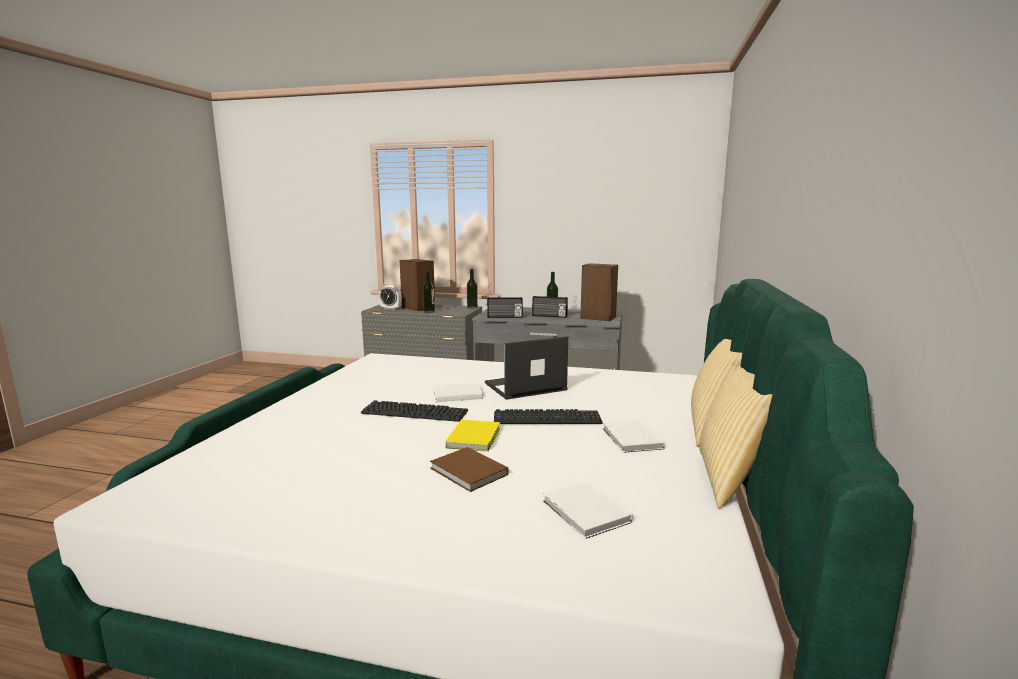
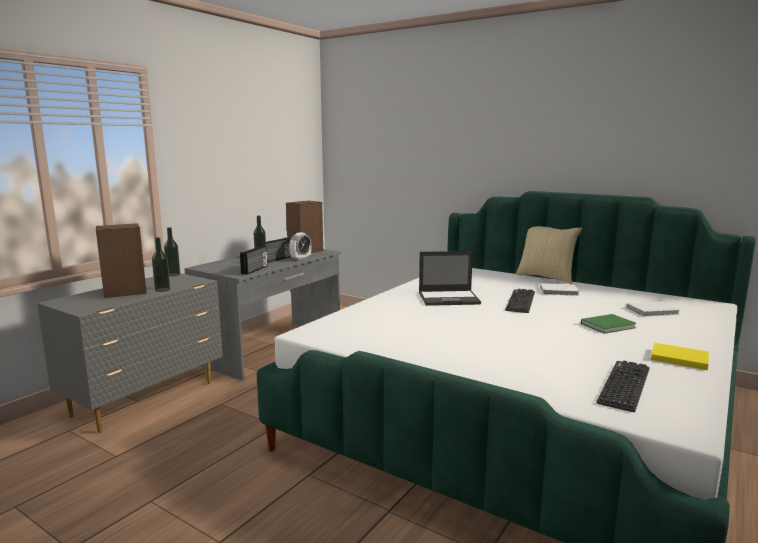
camera: 70 degrees left, 0 degrees up
keyboard [361,400,468,422] -> keyboard moved to [596,361,650,412]
alarm clock [379,285,402,310] -> alarm clock moved to [289,232,311,260]
brown book [430,447,508,492] -> green book [581,314,637,334]
white book [433,383,483,402] -> none
yellow book [445,419,500,452] -> yellow book moved to [651,343,709,370]
laptop [485,336,568,400] -> laptop turned 90 degrees counterclockwise [419,251,481,306]
pillow [700,364,773,509] -> none

